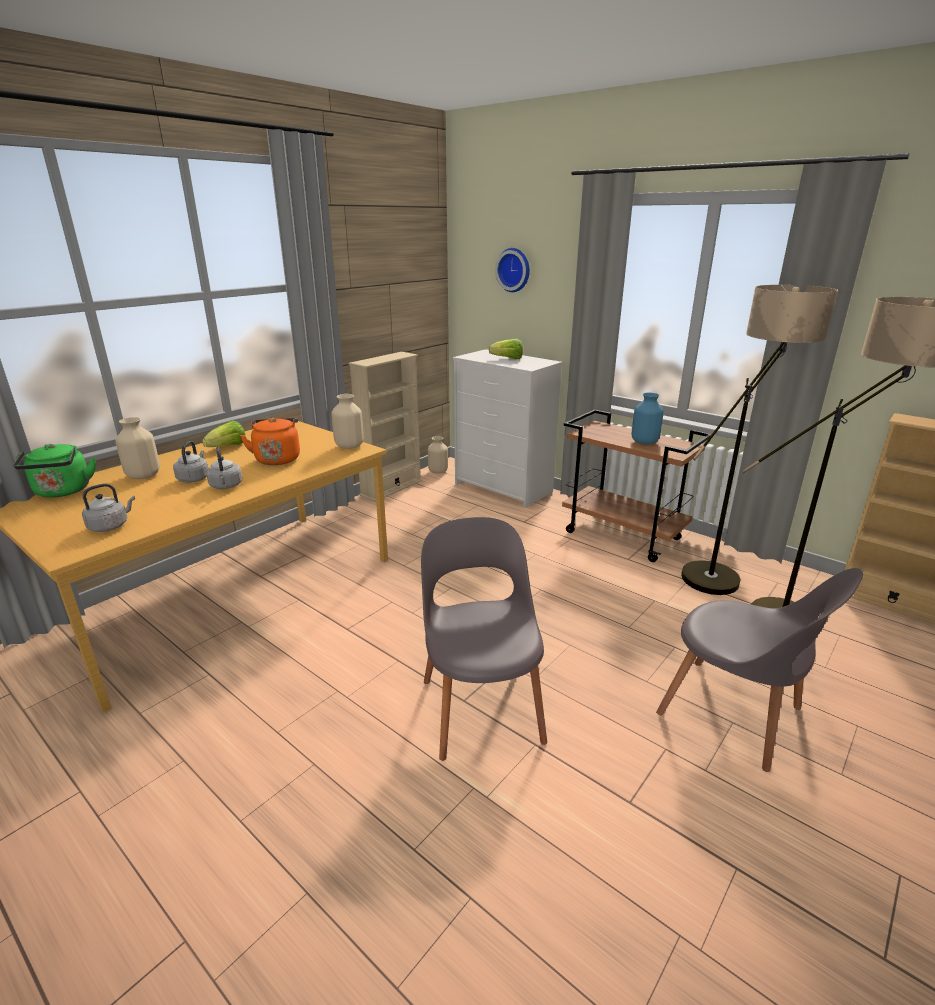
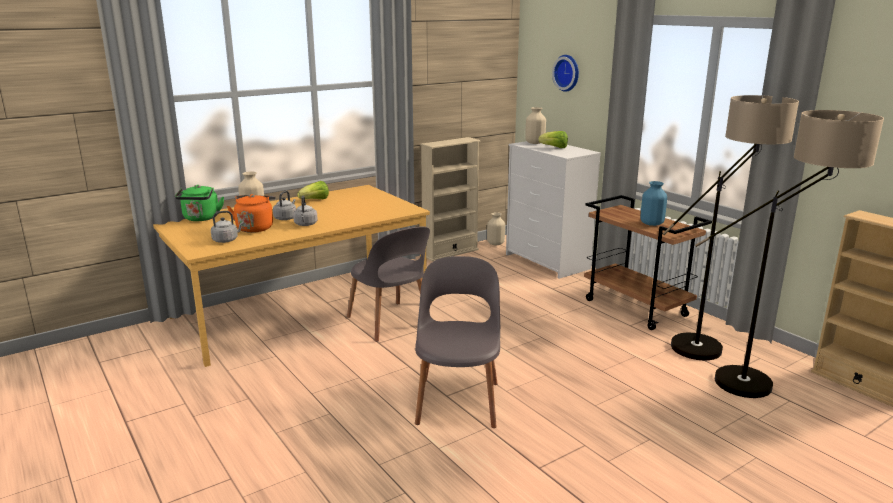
camera: 15 degrees right, 5 degrees down
orange kettle [240,418,300,465] -> orange kettle moved to [227,194,276,233]
beige vase [331,394,364,449] -> beige vase moved to [525,107,546,144]
grey chair [656,568,863,772] -> grey chair moved to [347,226,430,342]

